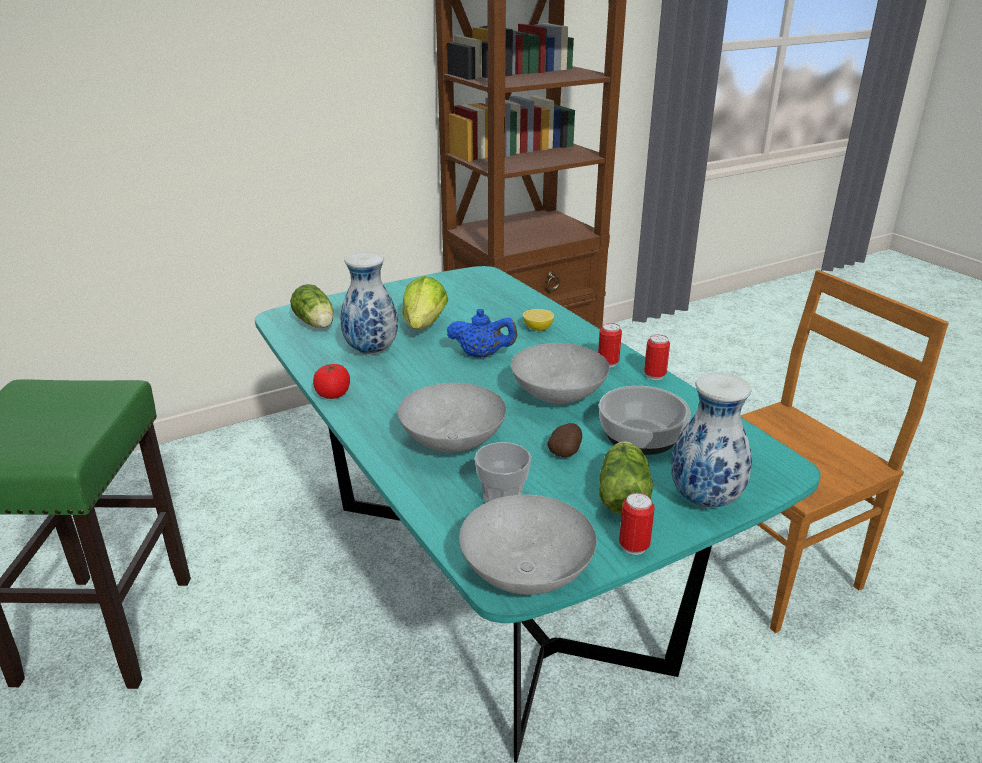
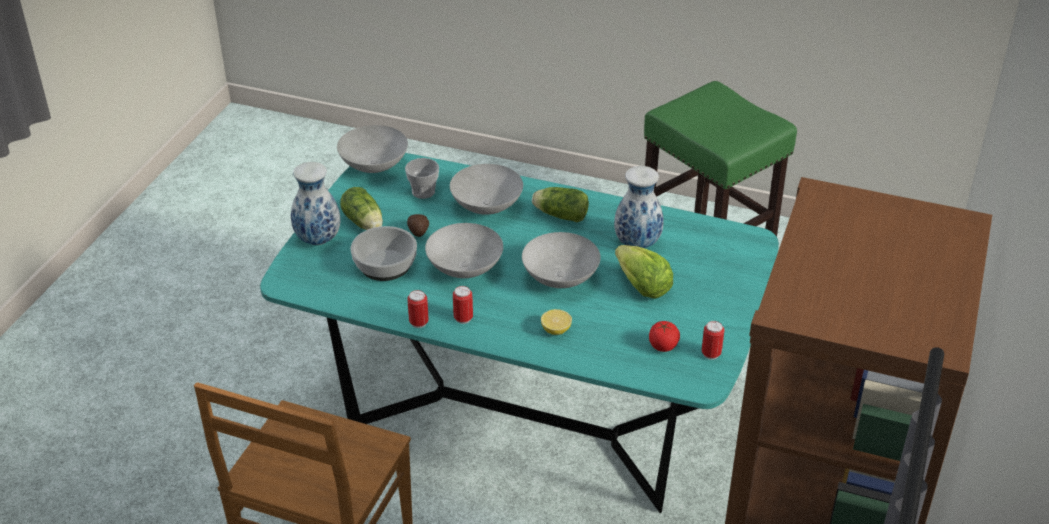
camera: 140 degrees right, 10 degrees up
lettuce [290,284,334,328] -> lettuce moved to [532,187,589,222]
tomato [313,364,350,399] -> tomato moved to [649,321,680,352]
blue teapot [447,309,518,358] -> grey bowl [522,232,601,288]
can [619,493,655,555] -> can moved to [702,321,724,360]

